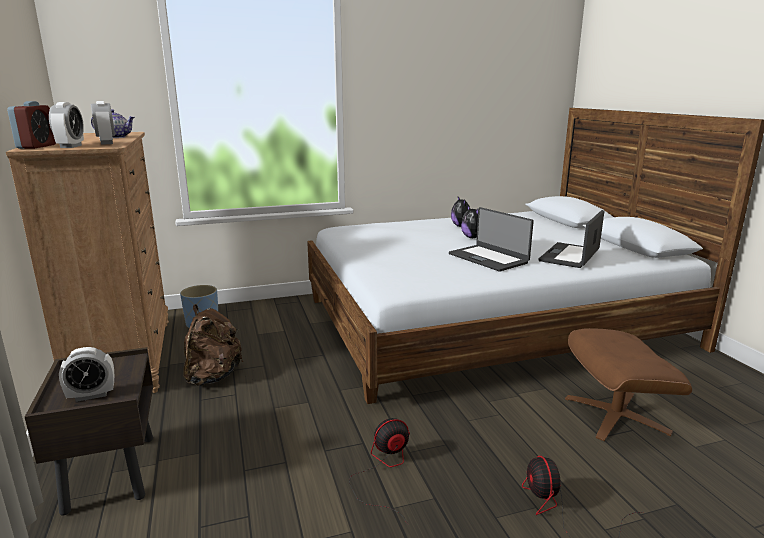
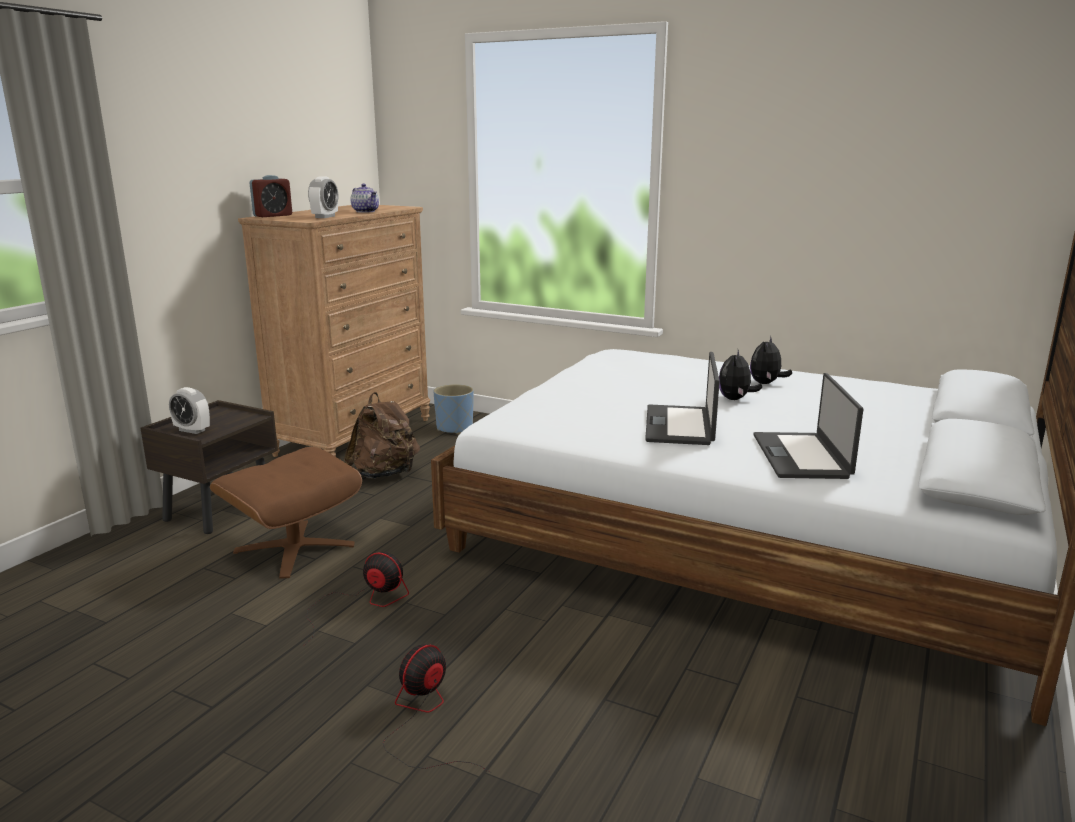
camera: 45 degrees right, 0 degrees up
alarm clock [49,102,84,148] -> none
laptop [538,210,604,268] -> laptop turned 75 degrees counterclockwise [754,373,863,479]
brown ottoman [565,328,692,441] -> brown ottoman moved to [210,447,362,579]

